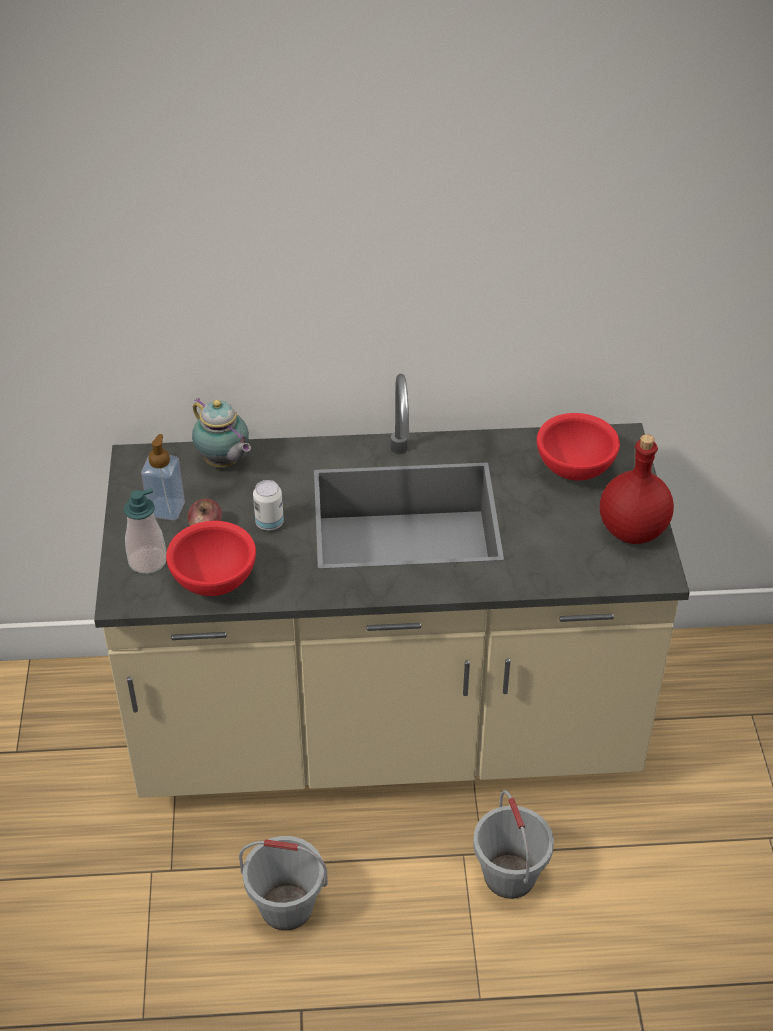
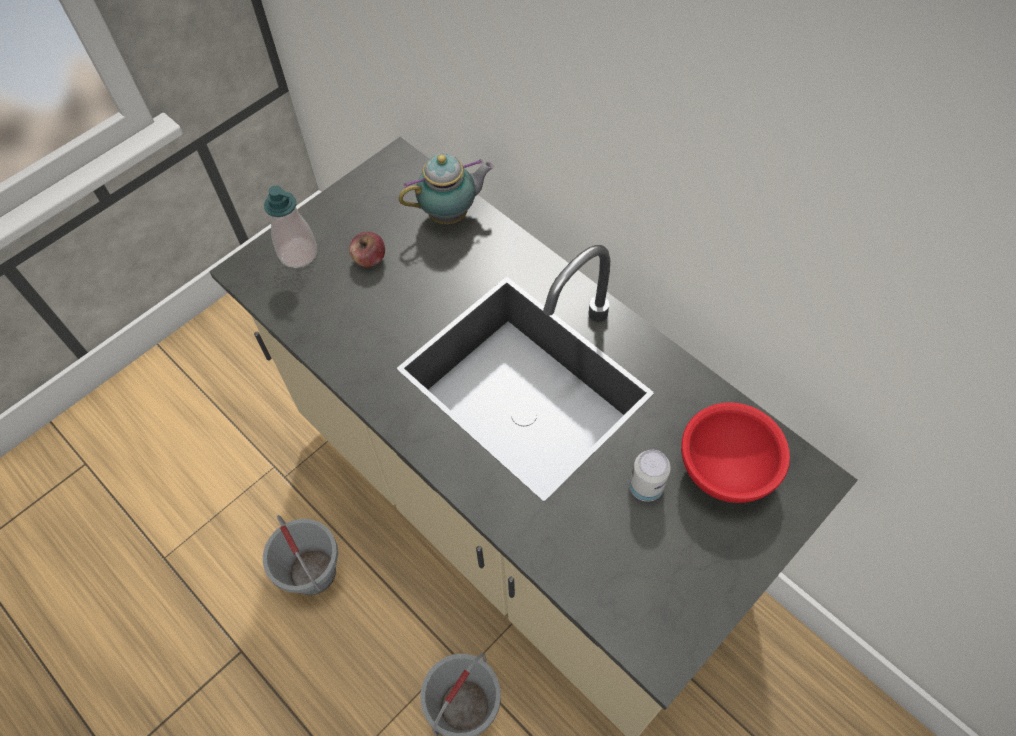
camera: 50 degrees right, 15 degrees up
soap dispenser [141,434,185,520] -> none
red bowl [166,521,256,596] -> none
teapot [192,398,251,467] -> teapot turned 120 degrees counterclockwise [399,154,494,225]
can [253,480,284,531] -> can moved to [629,450,671,502]
red bottle [600,434,674,544] -> none

